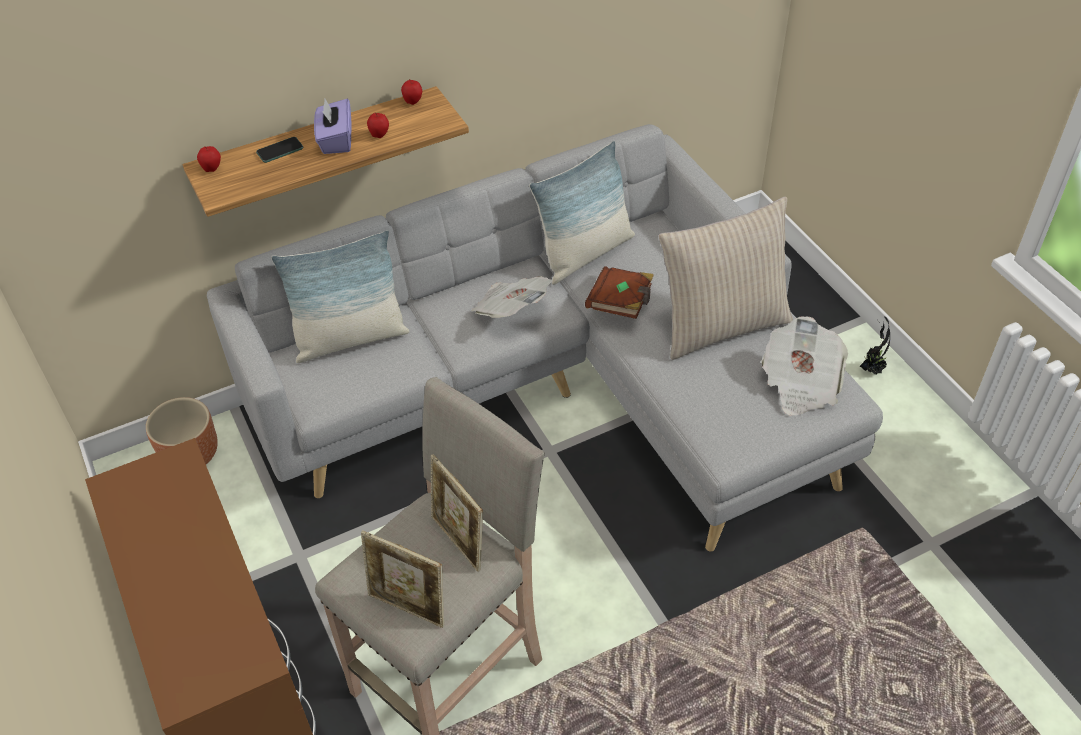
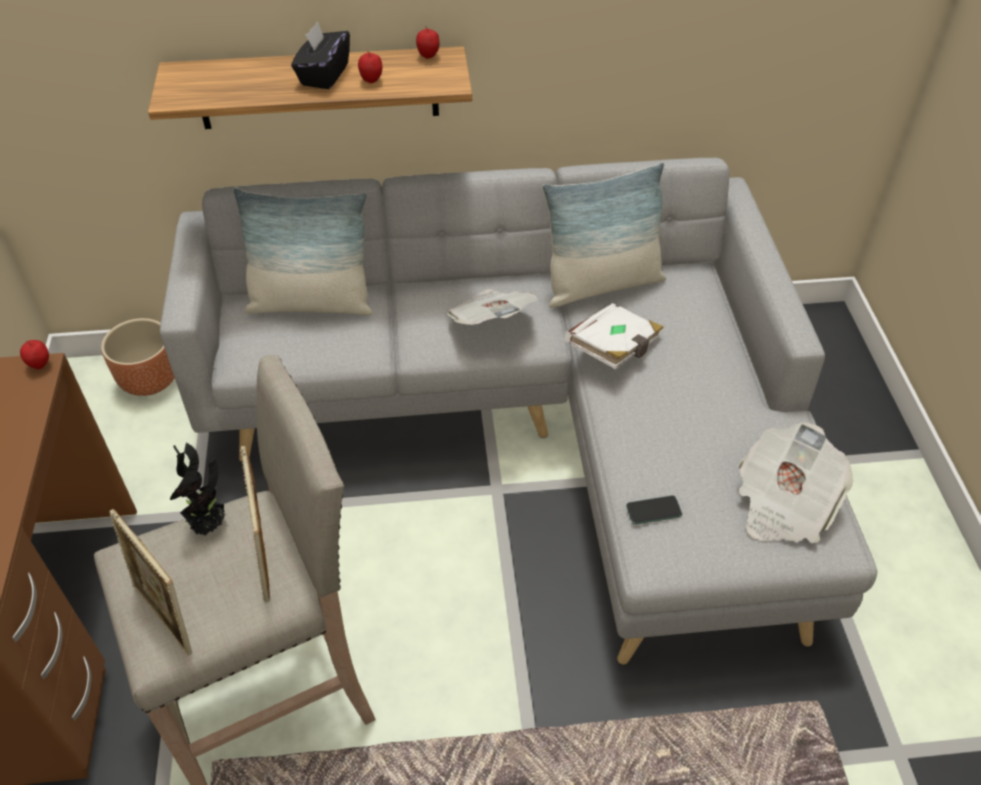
camera: 20 degrees right, 0 degrees up
apple [197,146,221,172] -> apple moved to [20,340,49,369]
phone [256,137,303,163] -> phone moved to [626,496,682,525]
purple tissue box [314,99,351,154] -> black tissue box [291,21,350,89]
brown book [585,266,654,319] -> white book [564,303,664,369]
beige pillow [658,197,793,360] -> none
potted plant [860,316,890,375] -> potted plant moved to [170,443,227,535]

